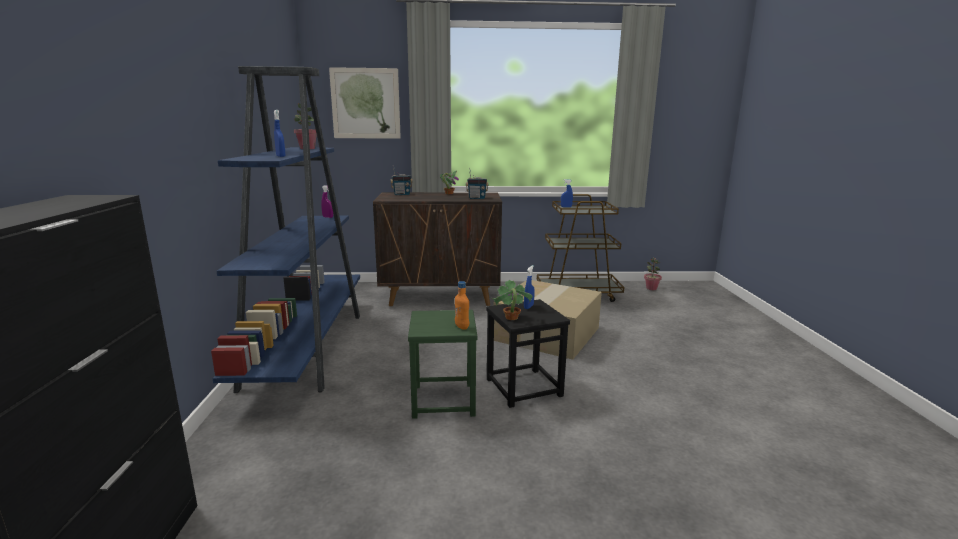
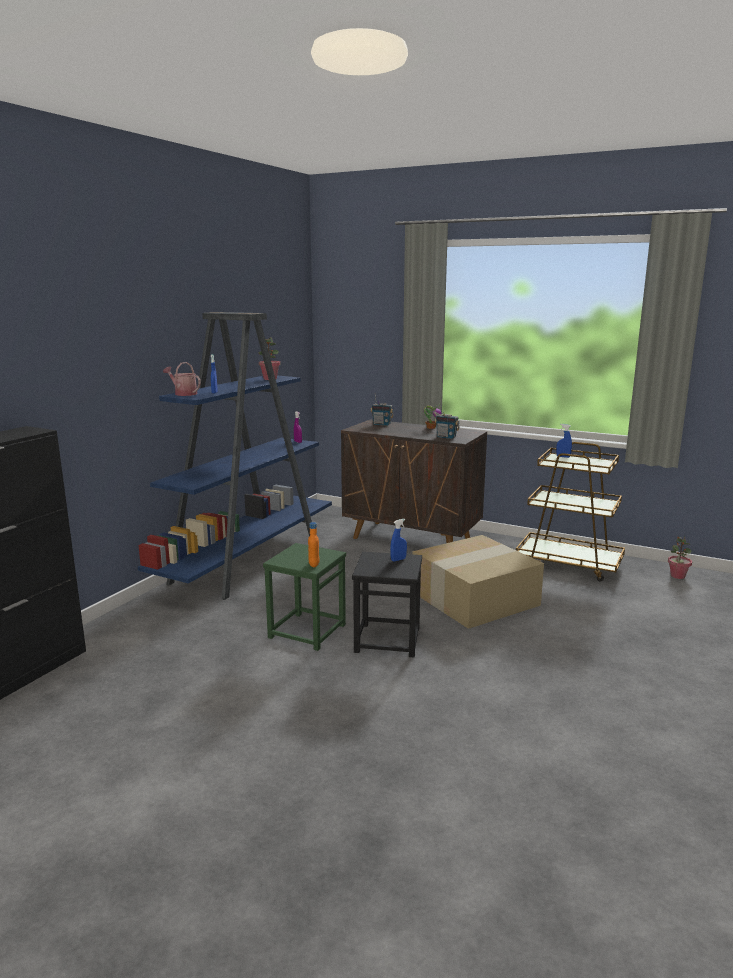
camera: 30 degrees right, 0 degrees up
picture [329,67,401,139] -> none
potted plant [492,280,533,320] -> none
none -> watering can [163,362,201,396]

